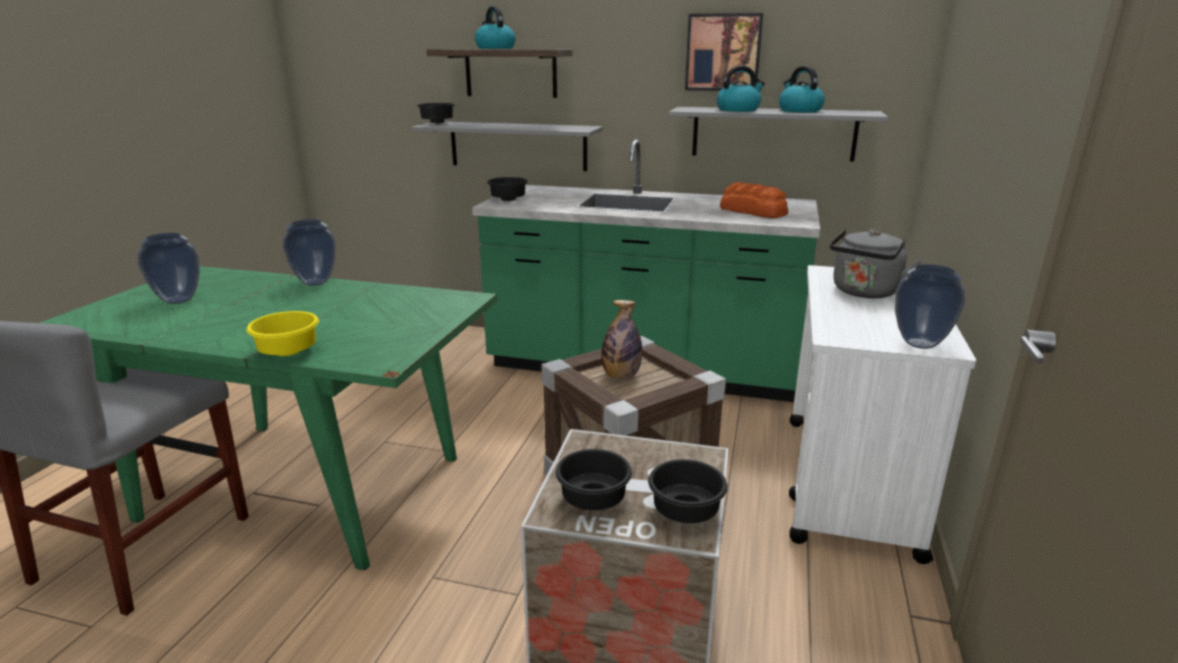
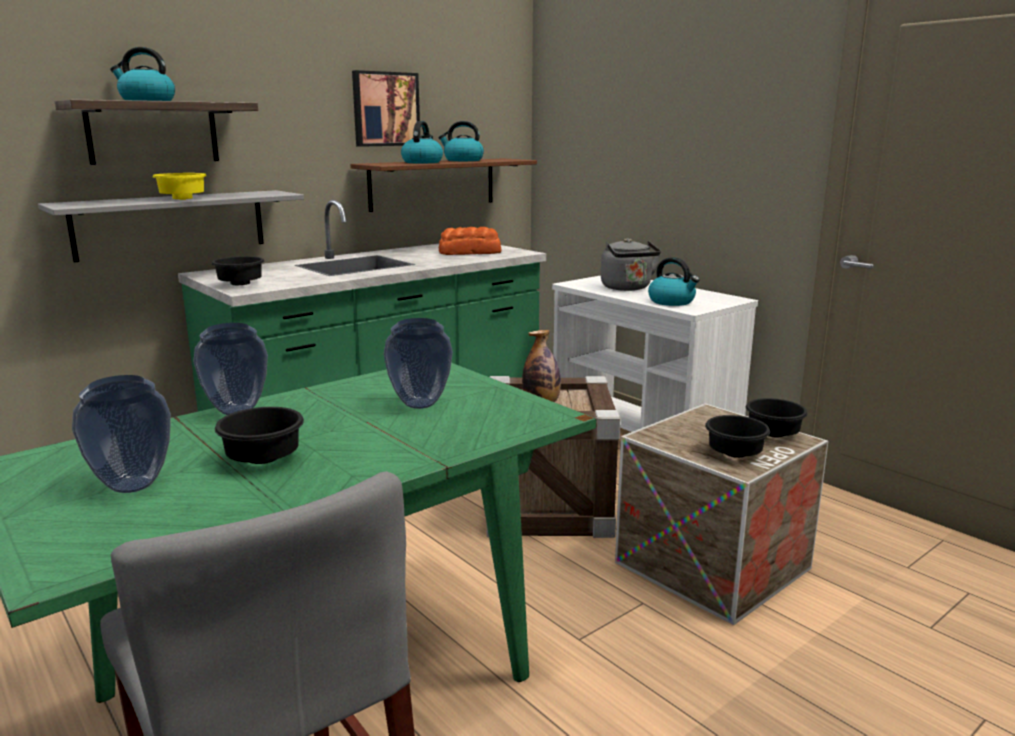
camera: 55 degrees left, 5 degrees down
yellow bowl [247,311,319,356] -> yellow bowl moved to [153,173,207,200]
black bowl [417,103,455,123] -> black bowl moved to [215,407,304,464]
grey shelf [668,107,888,162] -> brown shelf [350,158,537,212]
vase [895,264,965,349] -> vase moved to [384,318,453,409]
none -> kettle [648,257,700,306]

